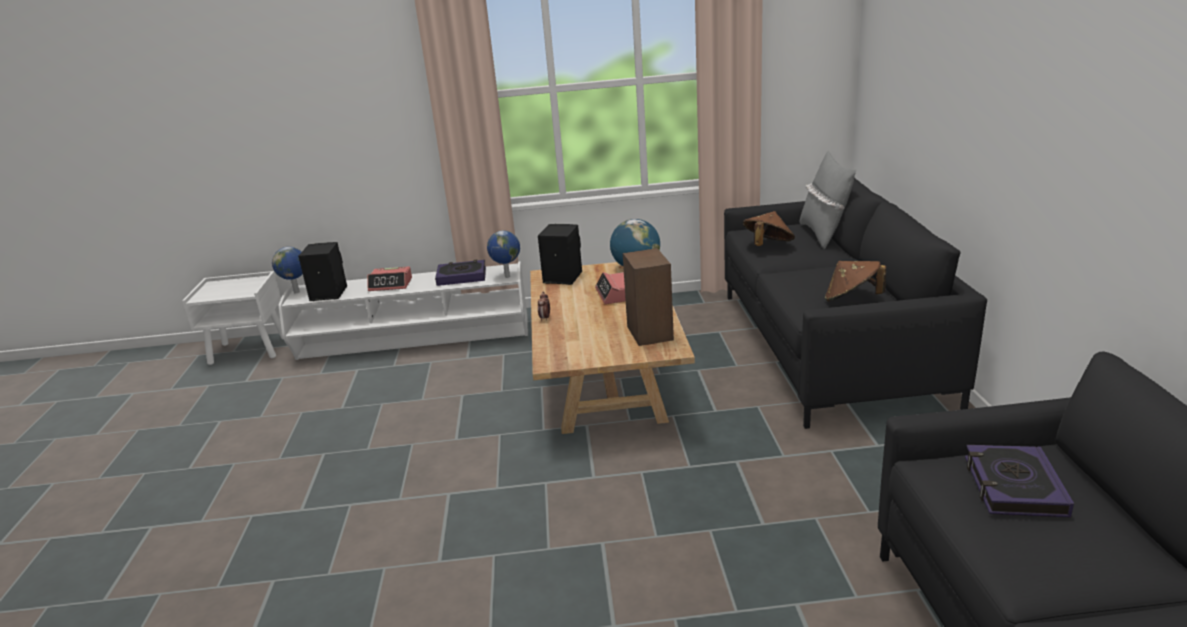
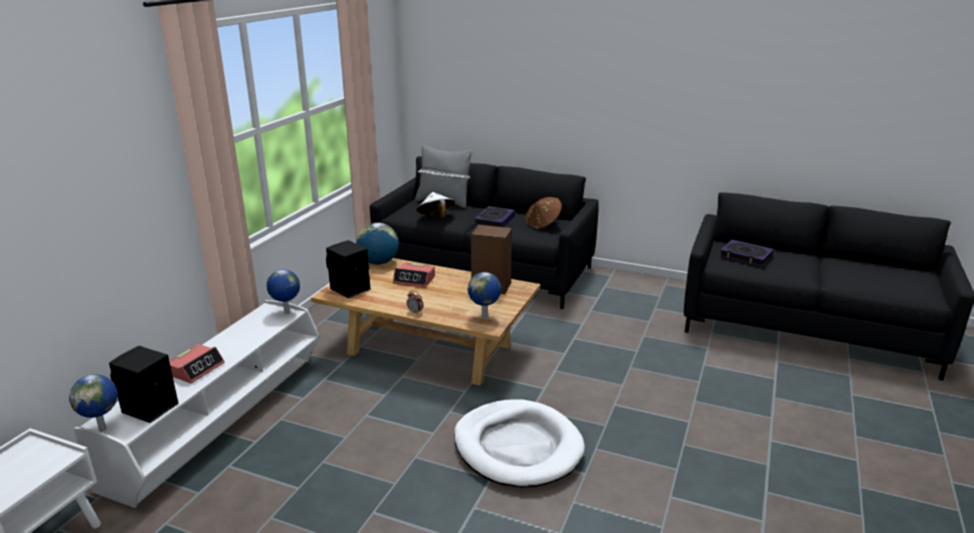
camera: 65 degrees left, 0 degrees up
book [435,260,486,286] -> book moved to [474,206,515,227]
brown hat [743,211,795,246] -> white hat [416,192,455,218]
none -> white dog bed [454,399,585,488]
none -> globe [468,272,501,319]

